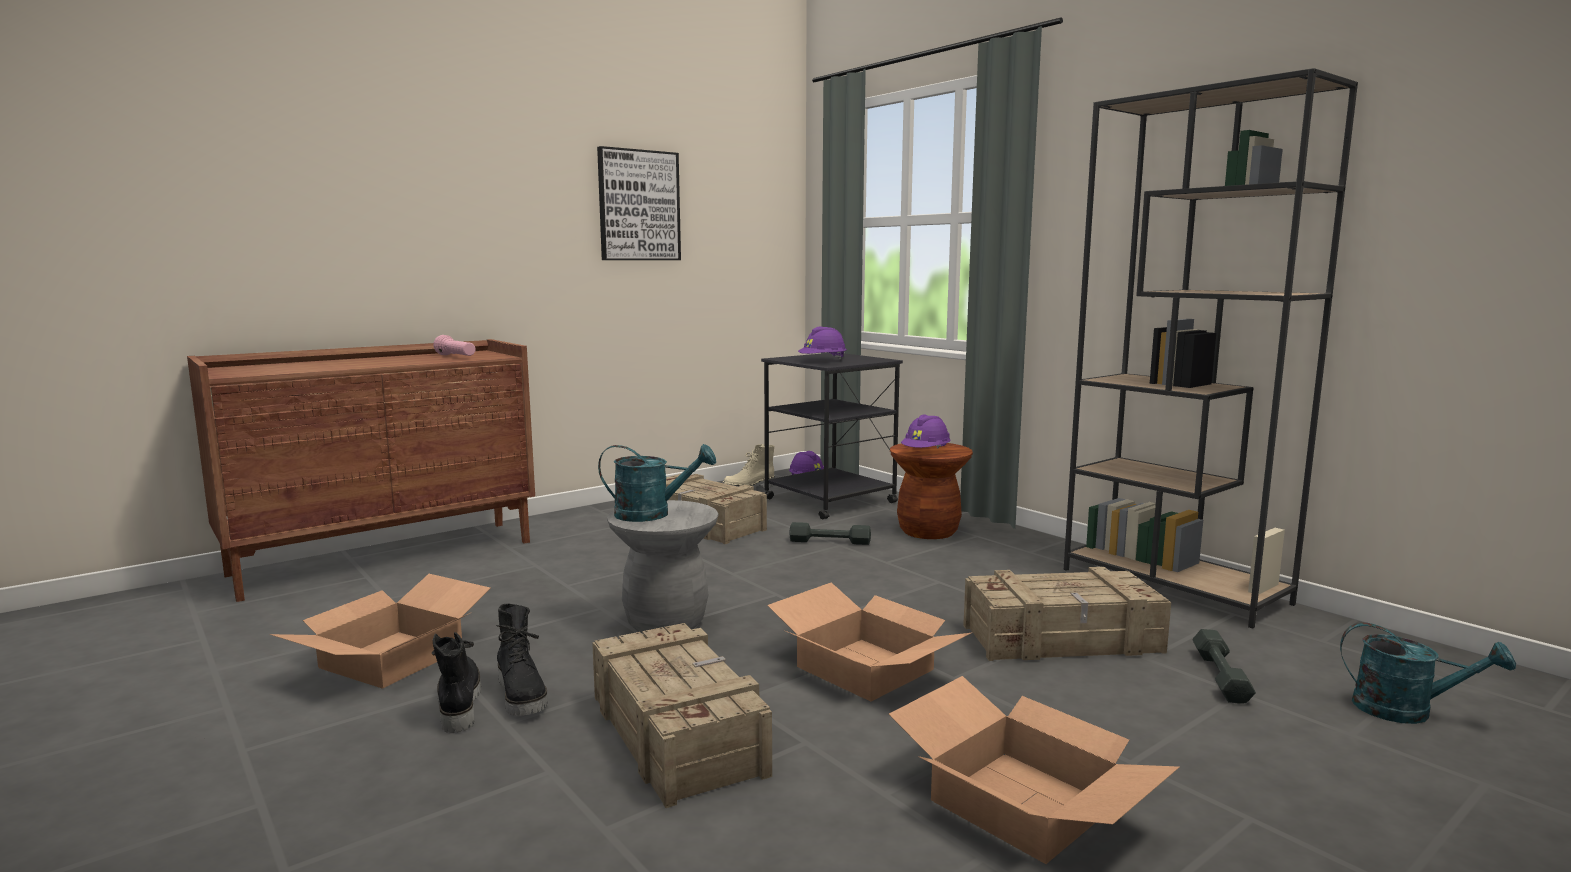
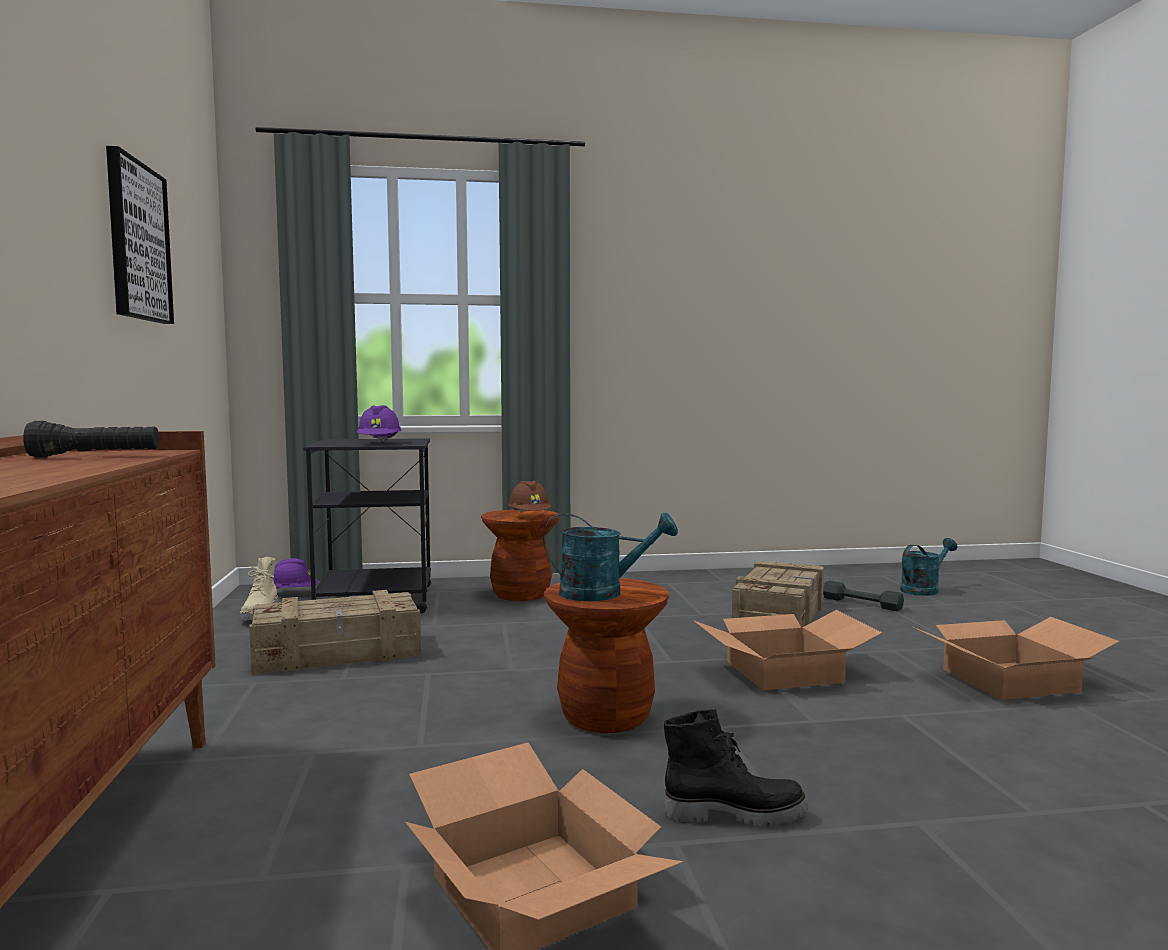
camera: 60 degrees left, 5 degrees down
black boot [432,632,481,733] -> none
pink flashlight [433,335,476,356] -> black flashlight [23,421,159,458]
crate [592,623,772,808] -> none
turquoise watering can [598,444,716,522] -> turquoise watering can turned 60 degrees clockwise [543,512,678,601]
grey stool [607,500,718,633] -> brown stool [544,578,669,733]
grey dumbbell [789,522,871,545] -> none
purple hard hat [901,415,950,448] -> brown hard hat [508,481,551,513]
bookcase [1064,68,1358,629] -> none

